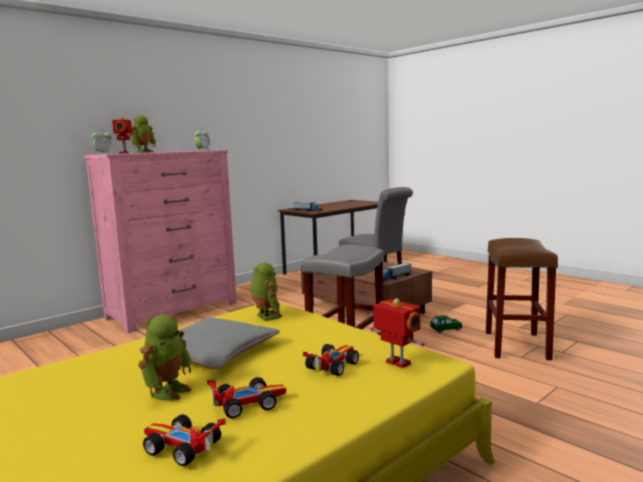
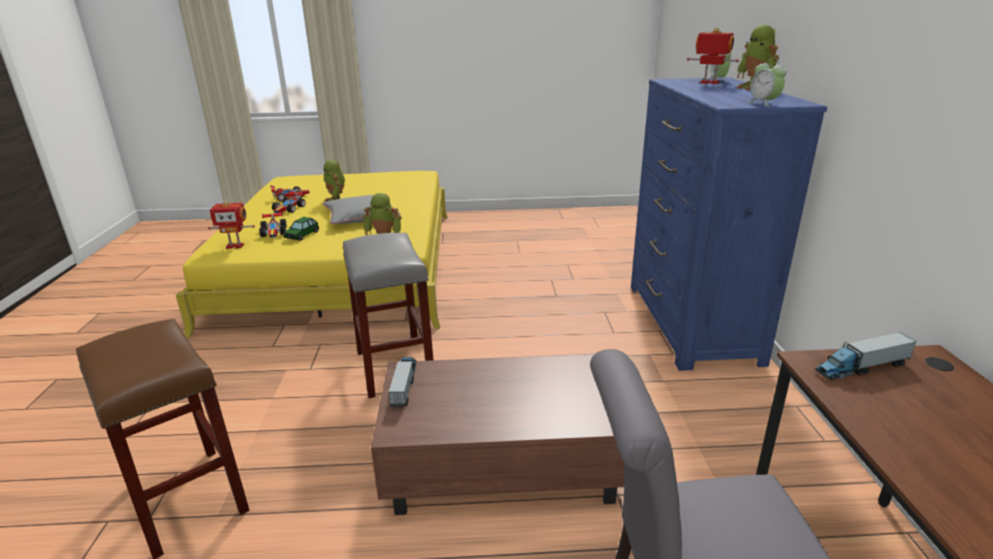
camera: 130 degrees right, 15 degrees up
pink dresser [84,150,237,333] -> blue dresser [631,77,827,371]
toy car [430,315,462,333] -> toy car moved to [283,217,319,241]

